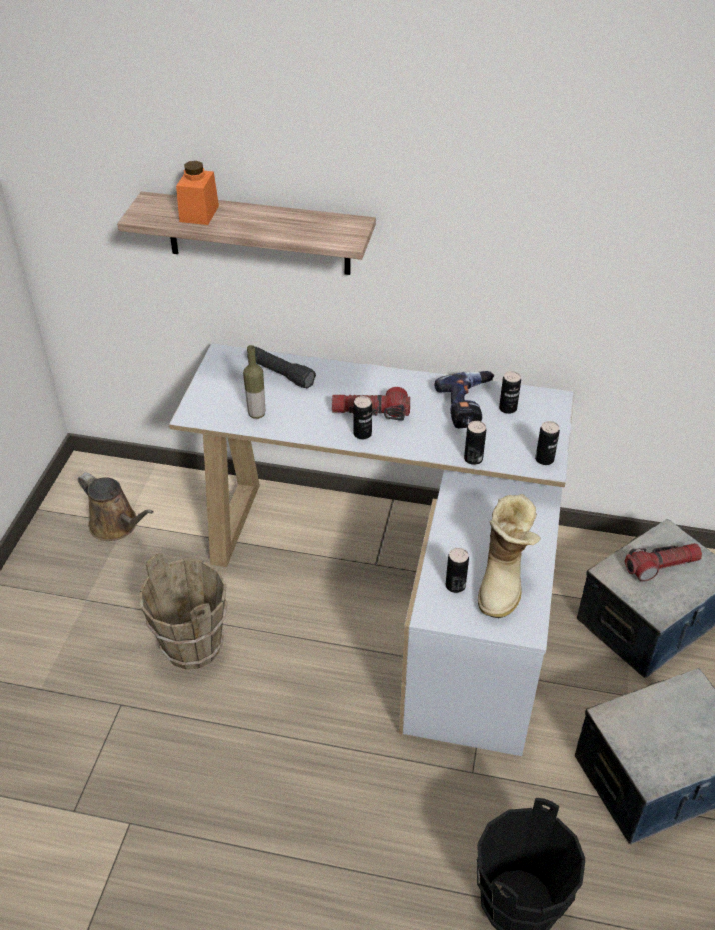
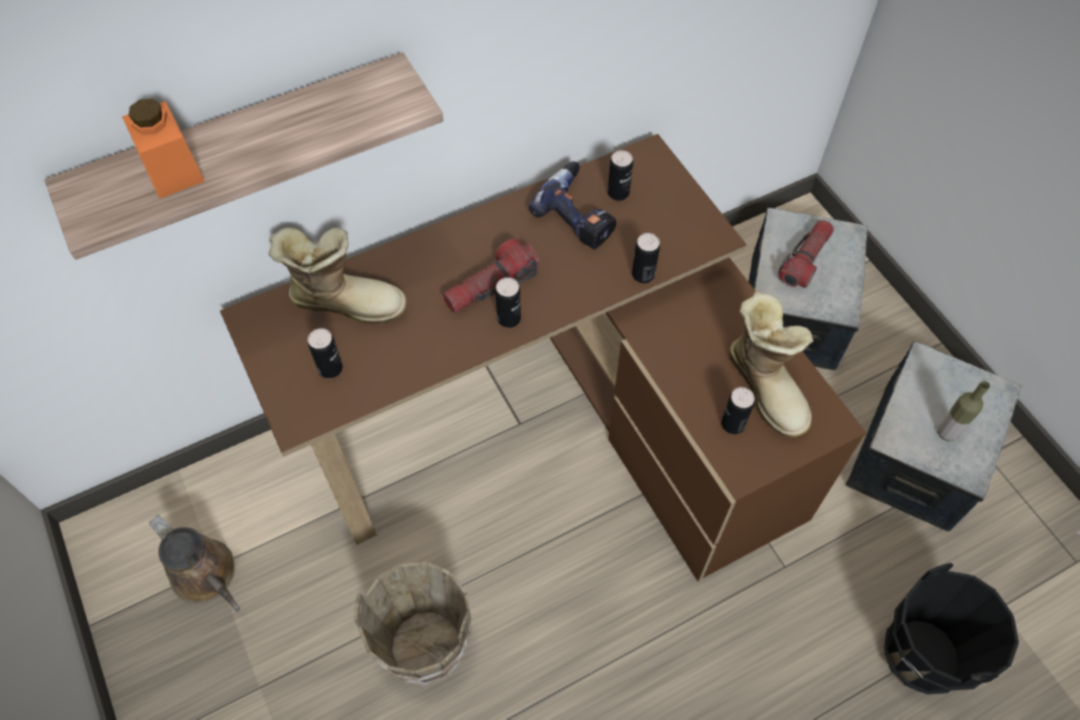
camera: 40 degrees left, 15 degrees up
brown watering can [78,472,154,541] -> brown watering can turned 45 degrees clockwise [149,515,240,612]
white desk [169,343,574,756] -> brown desk [220,134,866,582]
bottle [243,345,265,419] -> bottle moved to [937,381,990,442]
black flashlight [247,347,316,388] -> boot [269,227,407,324]
can [535,421,560,465] -> can moved to [308,328,343,379]

